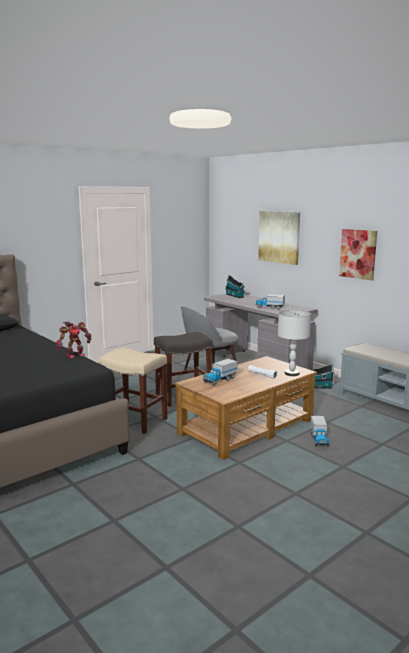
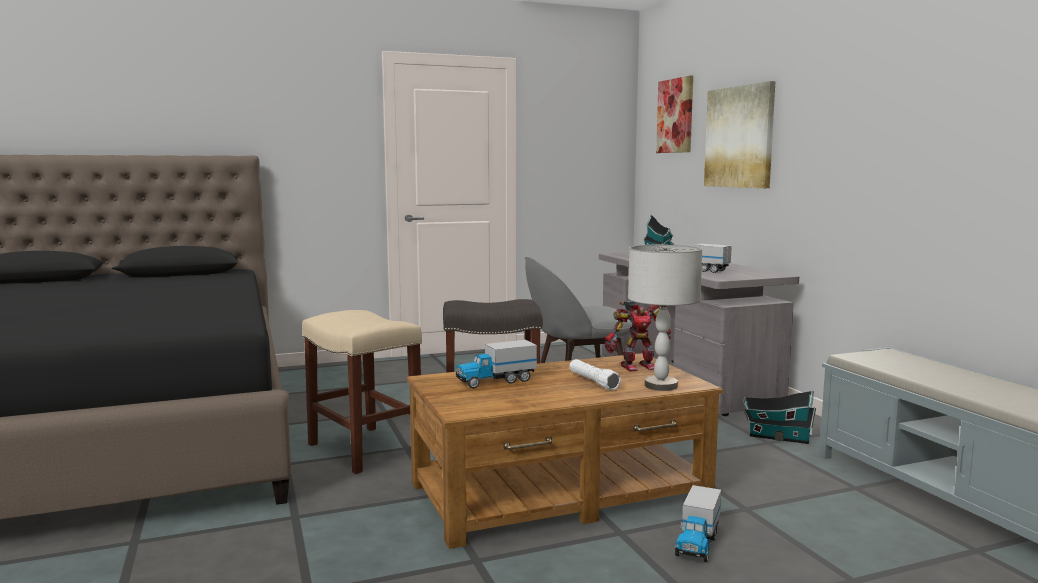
camera: 20 degrees right, 5 degrees down
toy robot [56,322,92,359] -> toy robot moved to [604,301,671,371]
picture [339,229,377,280] -> picture moved to [656,75,693,153]

